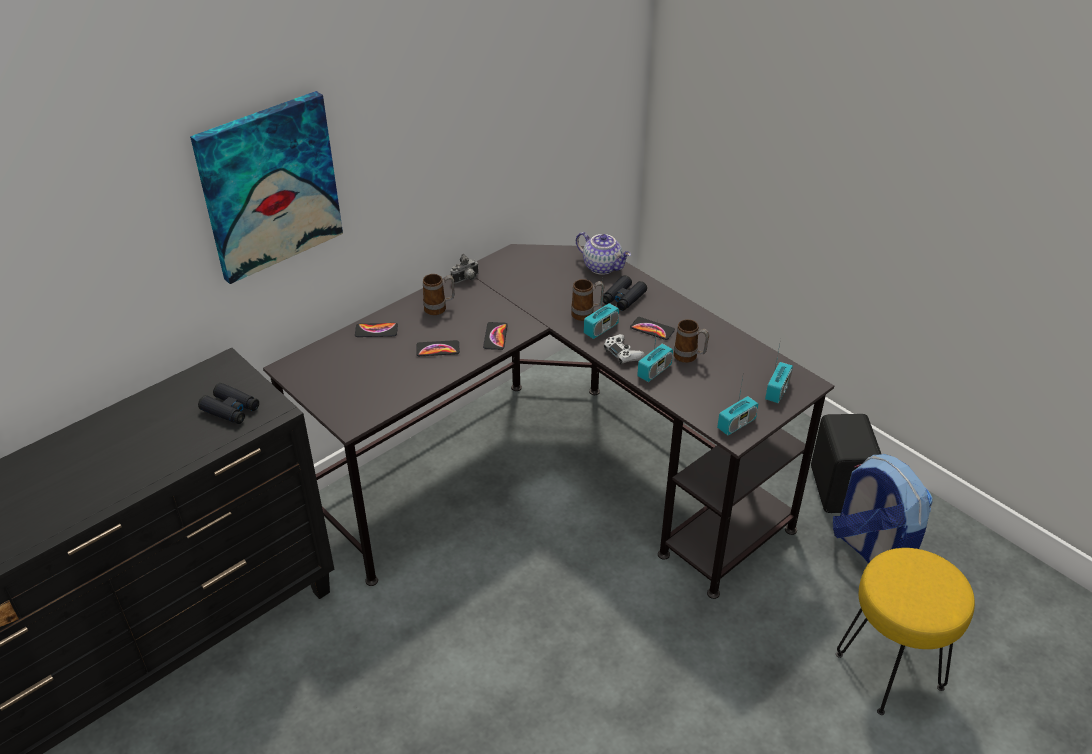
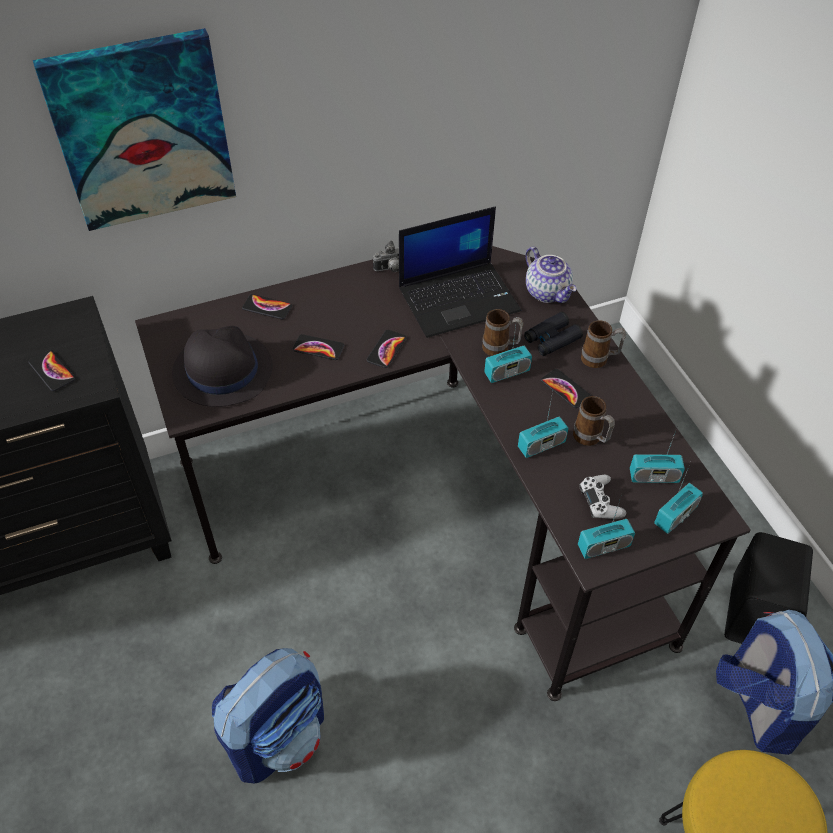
camera: 20 degrees right, 10 degrees up
black binoculars [198,383,259,424] -> phone [29,350,75,391]
mug [423,274,455,315] -> mug moved to [581,320,626,368]
white game controller [604,334,645,364] -> white game controller moved to [579,475,626,519]
none -> black hat [172,326,273,407]
none -> backpack [212,648,324,784]
none -> laptop [399,207,521,338]
none -> radio [630,425,685,483]

